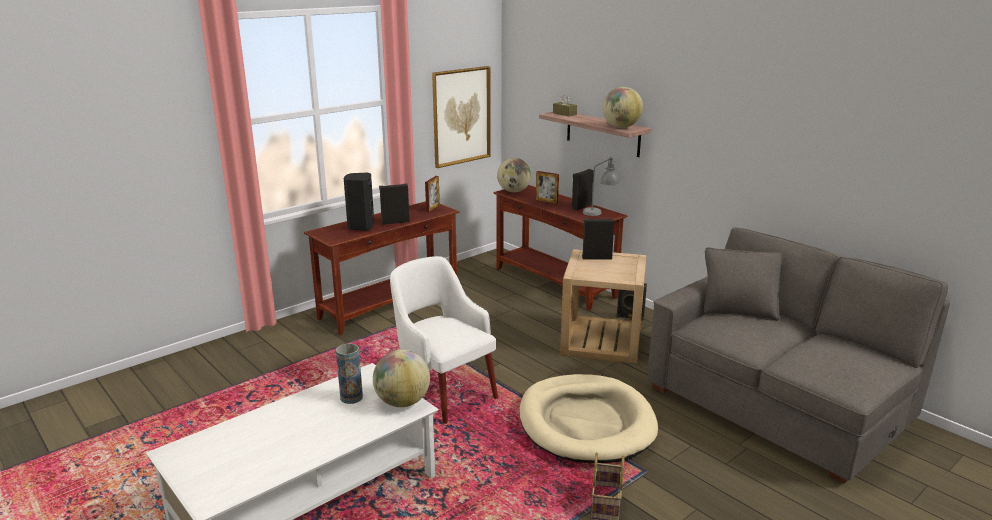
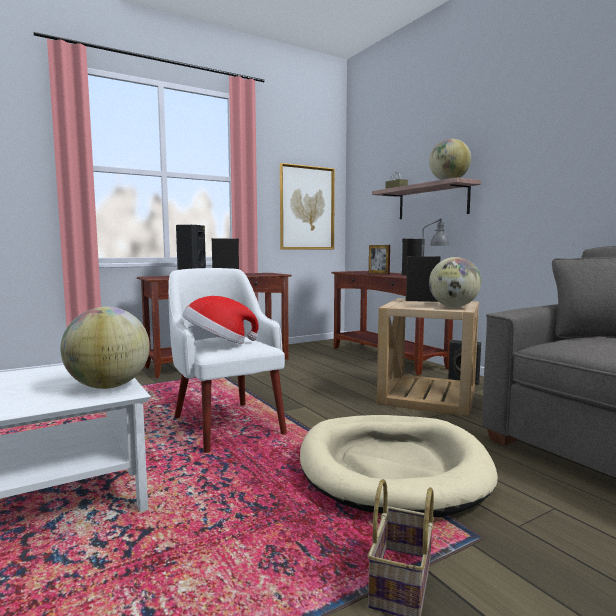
camera: 10 degrees right, 15 degrees down
vase [336,343,363,404] -> none
picture frame [425,176,440,212] -> none
globe [497,158,532,192] -> globe moved to [429,257,481,307]
none -> hat [182,296,259,344]

